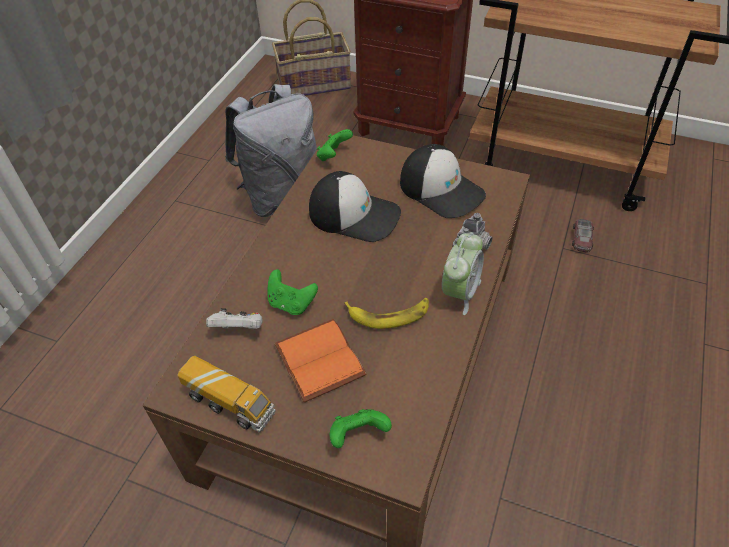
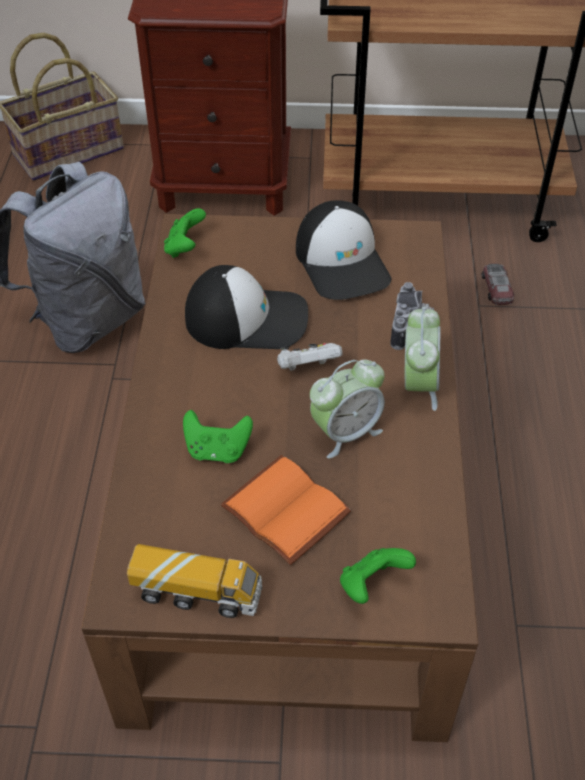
camera: 20 degrees left, 0 degrees up
white game controller [206,308,263,330] -> white game controller moved to [277,343,342,371]
banana [344,298,429,329] -> alarm clock [310,359,385,459]
cap [400,144,486,218] -> cap turned 45 degrees clockwise [296,200,392,300]

